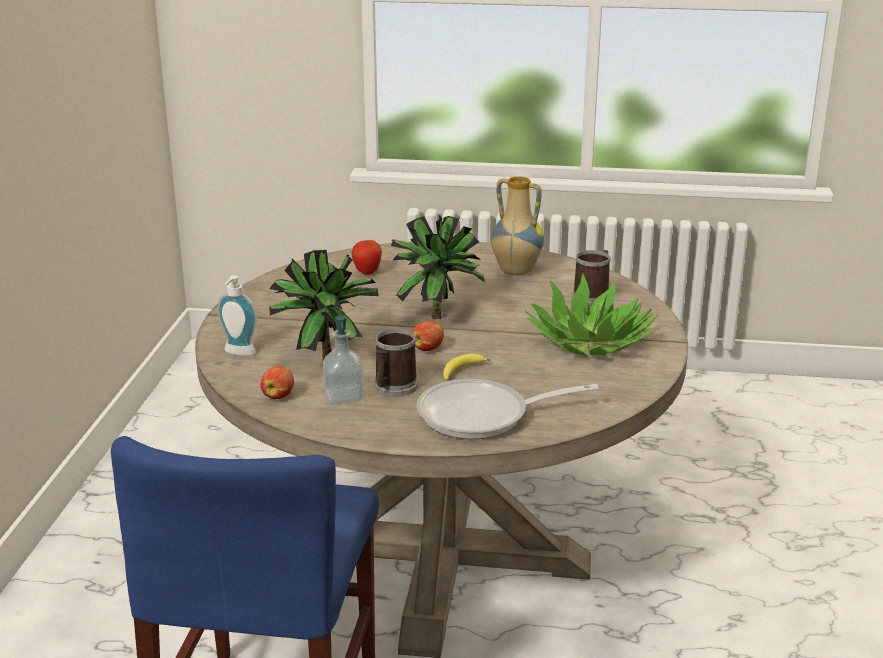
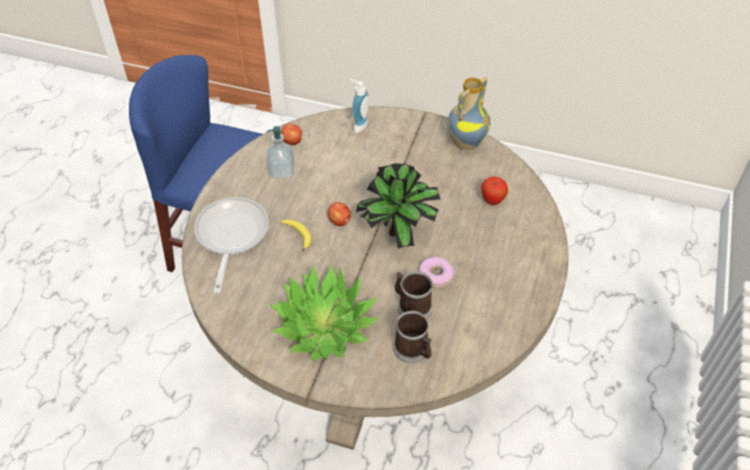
camera: 100 degrees right, 25 degrees up
potted plant [269,250,379,361] -> none
mug [374,329,418,397] -> mug moved to [395,271,433,318]
vase [491,177,544,276] -> vase moved to [447,77,490,150]
none -> donut [419,257,454,287]

